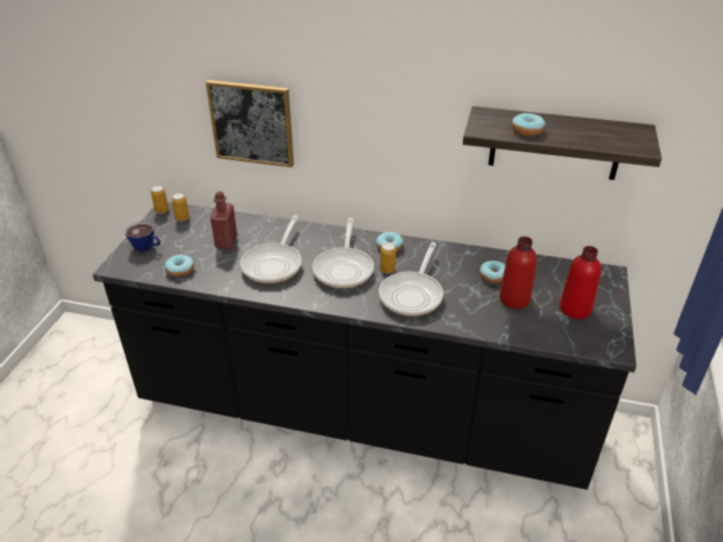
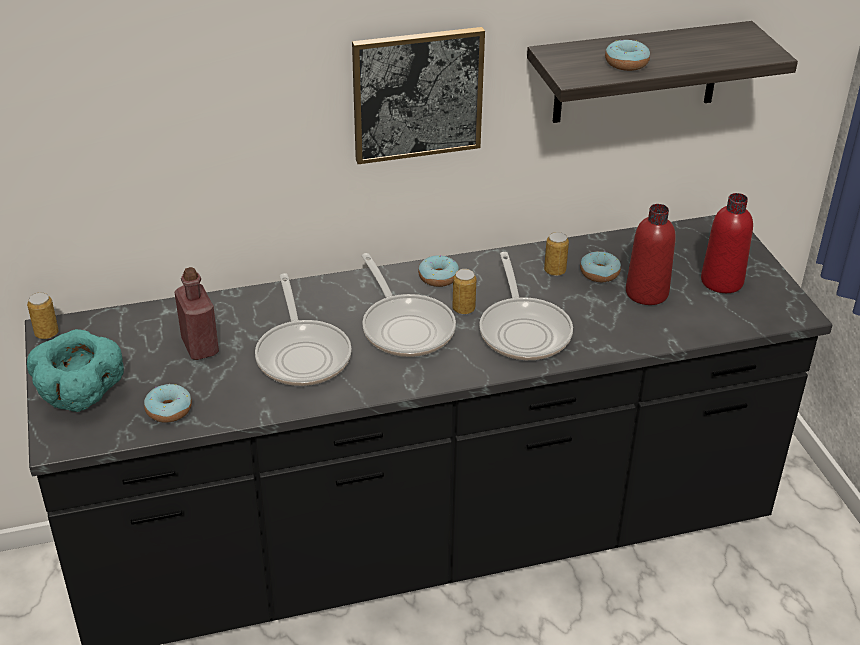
camera: 30 degrees left, 0 degrees up
cup [125,222,160,252] -> turquoise bowl [27,329,124,412]
can [172,193,189,221] -> can moved to [544,232,569,276]
picture [206,80,294,167] -> picture moved to [352,27,485,164]

